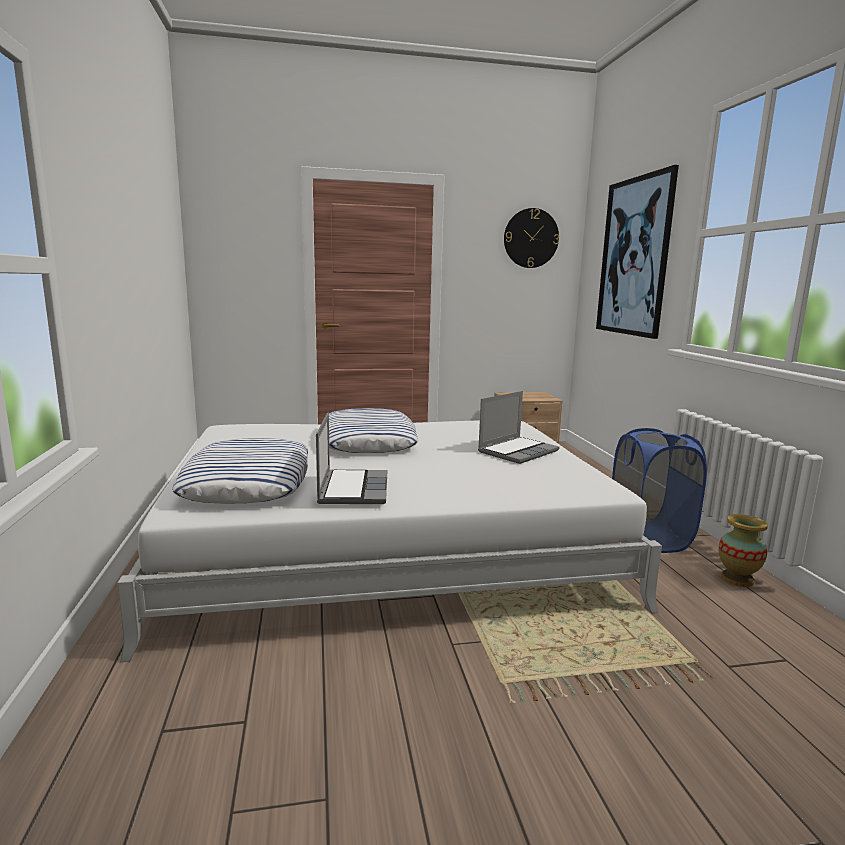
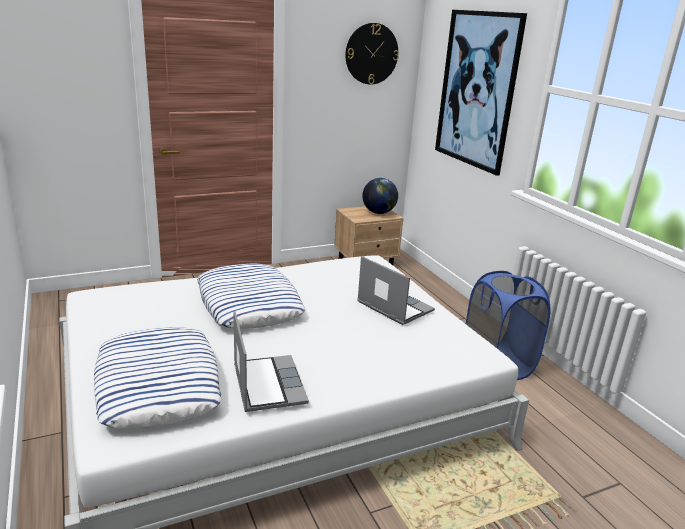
camera: 15 degrees left, 10 degrees up
laptop [478,391,560,464] -> laptop turned 75 degrees counterclockwise [357,256,435,325]
vase [719,514,768,587] -> none
none -> globe [362,178,398,214]

